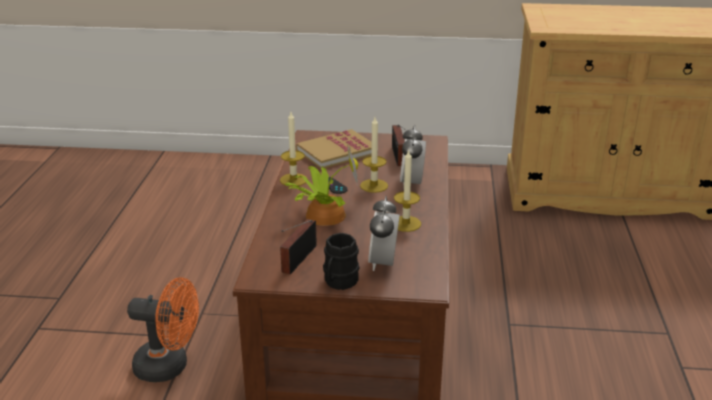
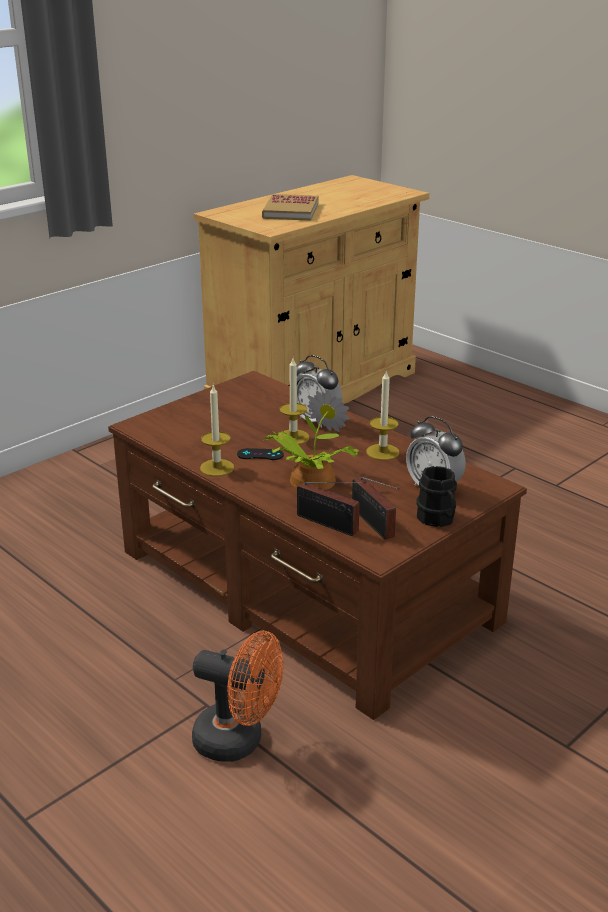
camera: 50 degrees left, 0 degrees up
orange fan [127,277,199,382] -> orange fan turned 60 degrees clockwise [192,631,283,762]
book [296,129,372,169] -> book moved to [262,194,318,220]
radio [392,125,405,166] -> radio moved to [297,482,366,536]

